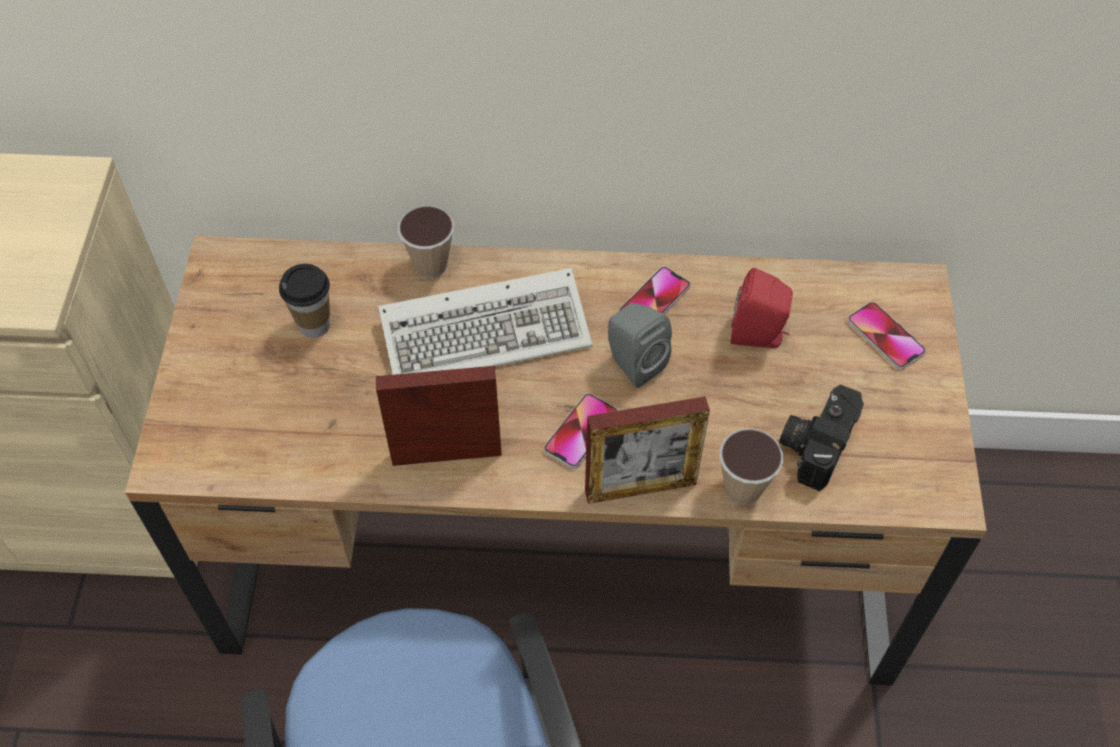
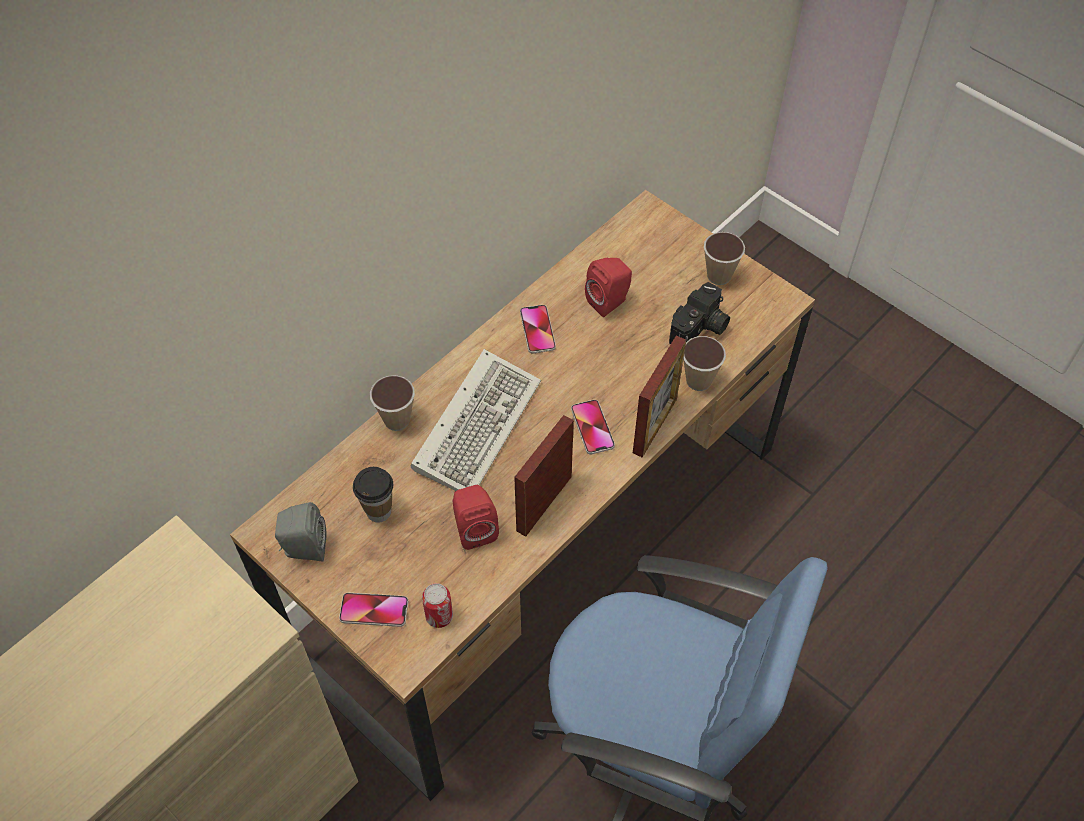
camera: 50 degrees left, 0 degrees up
grey speaker [608,303,672,388] -> grey speaker moved to [275,502,327,562]
camera [779,384,864,491] -> camera turned 120 degrees counterclockwise [669,282,730,344]
phone [848,302,926,370] -> phone moved to [339,593,408,627]
none -> can [422,583,453,628]
none -> red speaker [452,485,499,550]
none -> cup [704,232,745,285]

